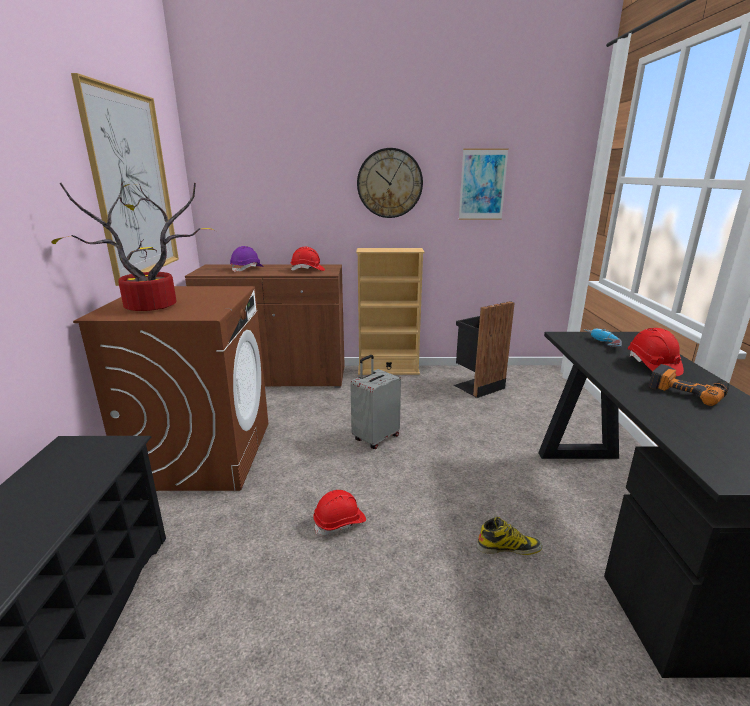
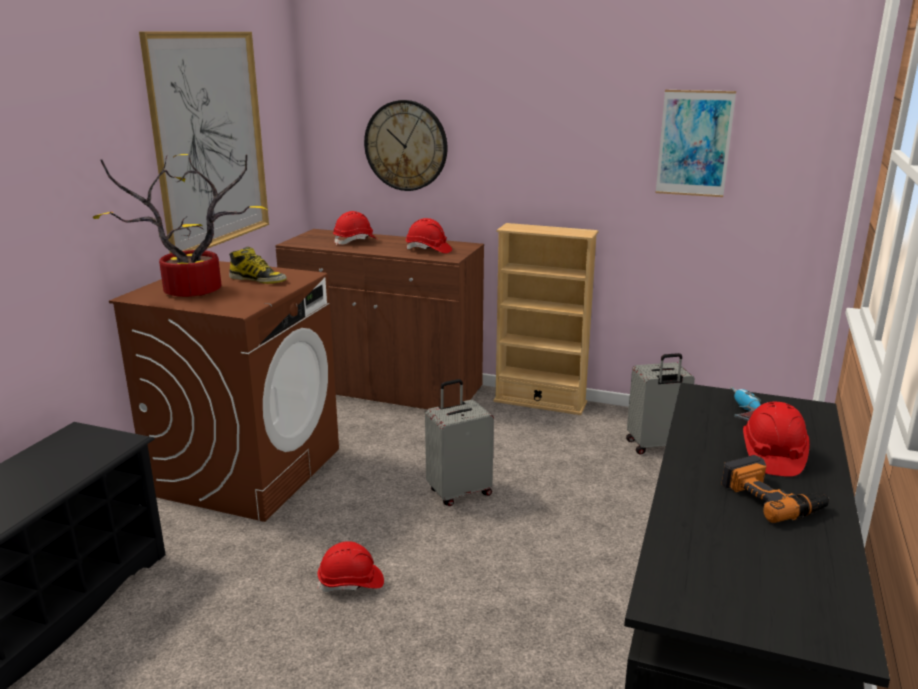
camera: 20 degrees right, 0 degrees up
purple hard hat [230,246,264,272] -> red hard hat [333,211,377,245]
wall clock [357,148,423,218] -> wall clock moved to [364,100,447,191]
black trash can [454,301,515,398] -> grey suitcase [626,353,695,455]
boot [477,517,542,555] -> boot moved to [229,247,287,284]

